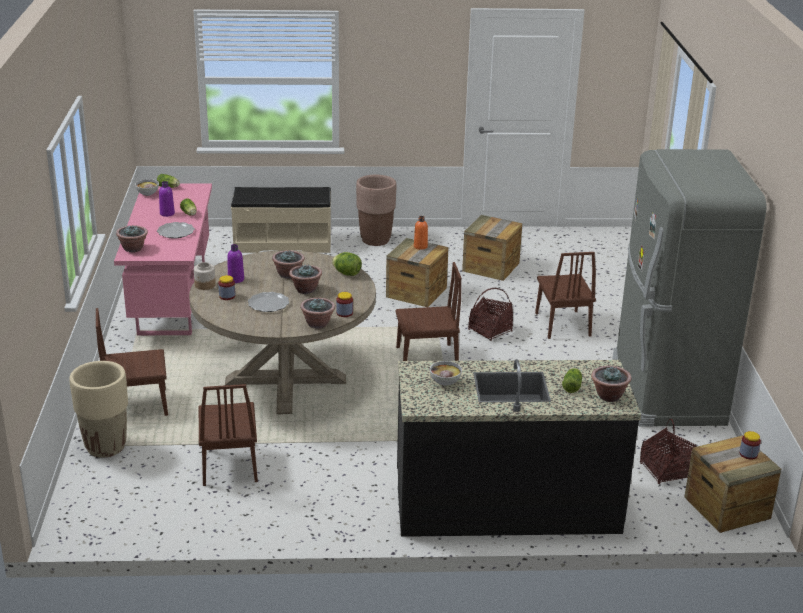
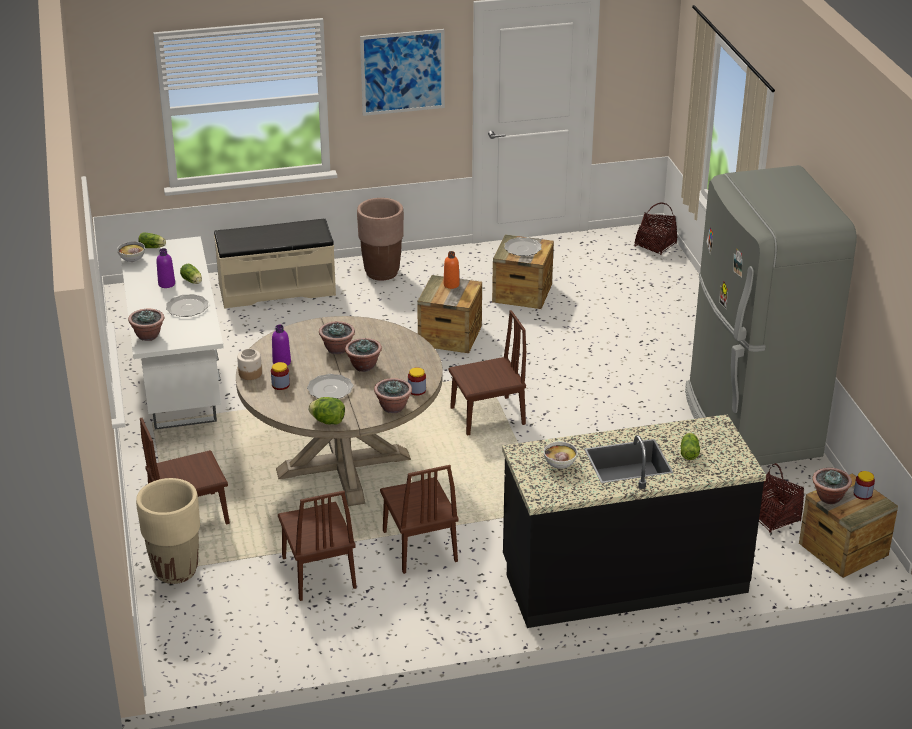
camera: 10 degrees left, 5 degrees up
pink desk [114,183,212,335] -> white desk [121,236,224,430]
lettuce [332,252,362,276] -> lettuce moved to [308,397,345,424]
basket [468,288,513,341] -> basket moved to [634,203,677,255]
brown chair [535,252,596,339] -> brown chair moved to [380,465,459,574]
potted plant [591,366,631,402] -> potted plant moved to [812,468,852,504]
none -> picture [360,29,445,116]
none -> plate [504,237,542,256]

